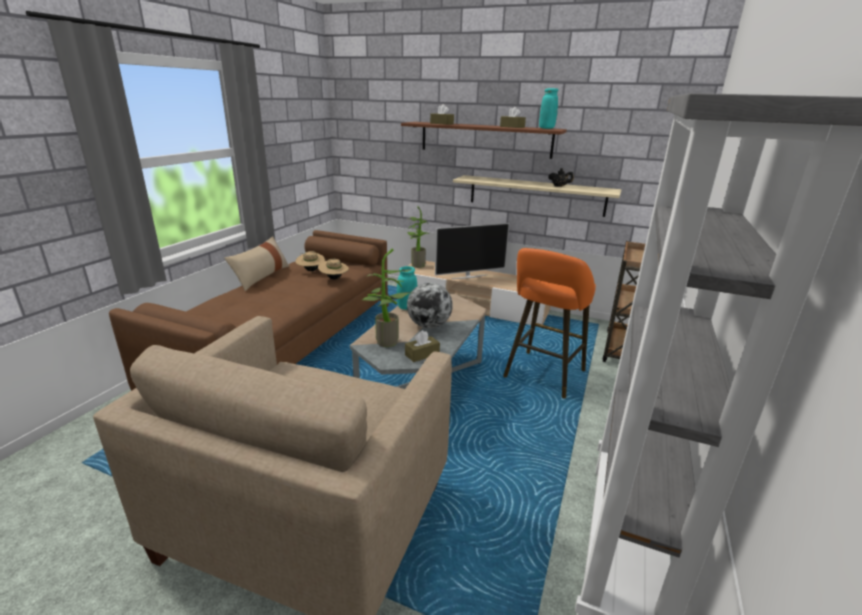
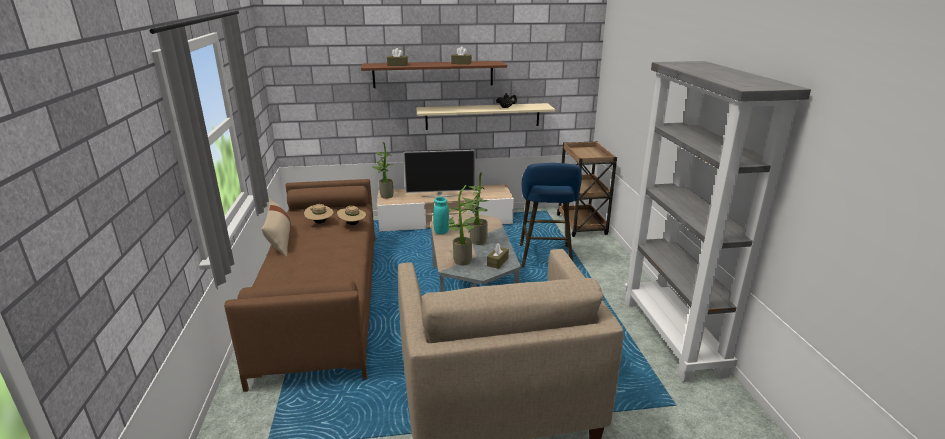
camera: 30 degrees left, 0 degrees up
globe [407,282,453,328] -> potted plant [461,173,488,245]
television [435,223,510,279] -> television turned 45 degrees clockwise [403,150,475,197]
orange stool [503,248,596,399] -> blue stool [520,163,582,268]
turquoise vase [539,88,558,129] -> none

